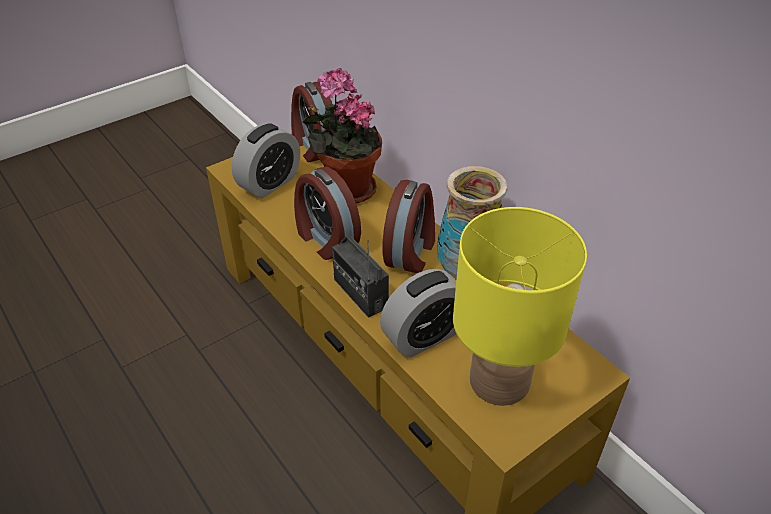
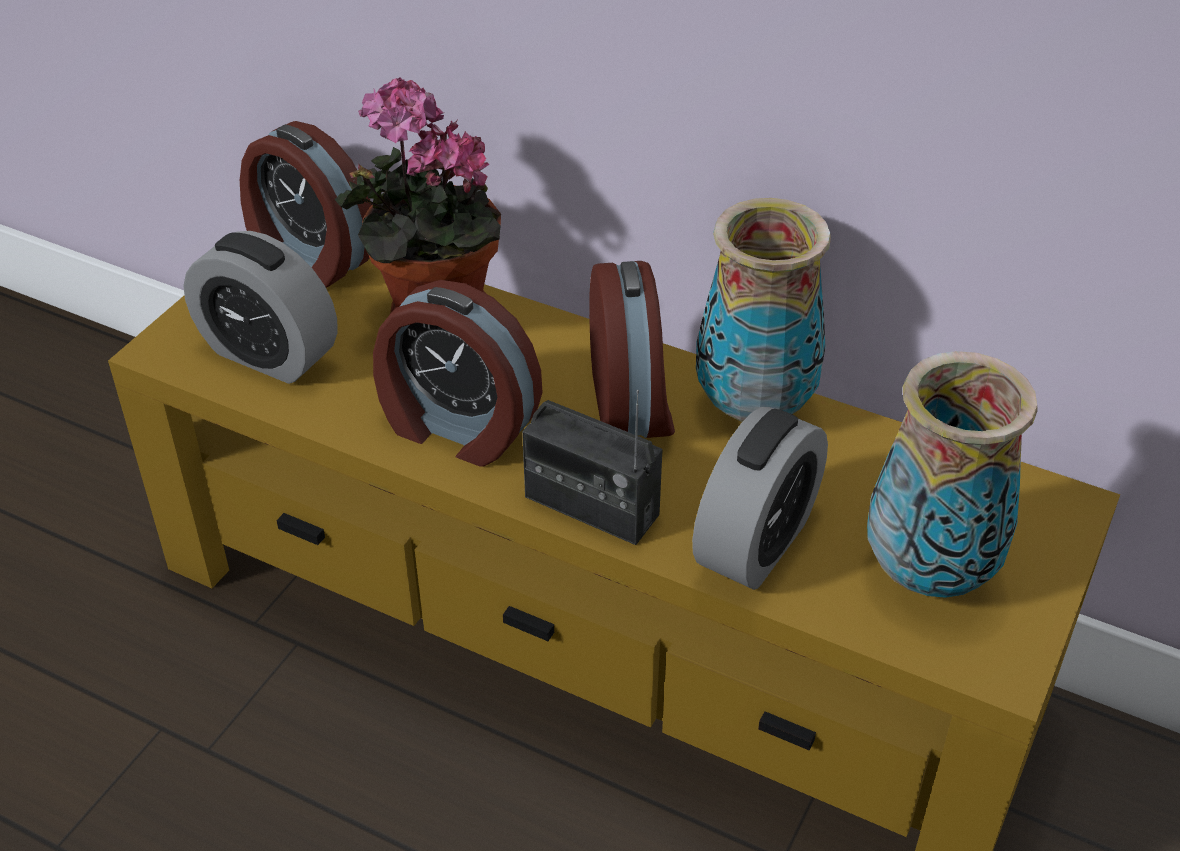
camera: 25 degrees left, 0 degrees up
alarm clock [232,123,300,198] -> alarm clock turned 105 degrees clockwise [183,231,337,384]
yellow table lamp [453,207,587,406] -> vase [867,351,1038,598]

